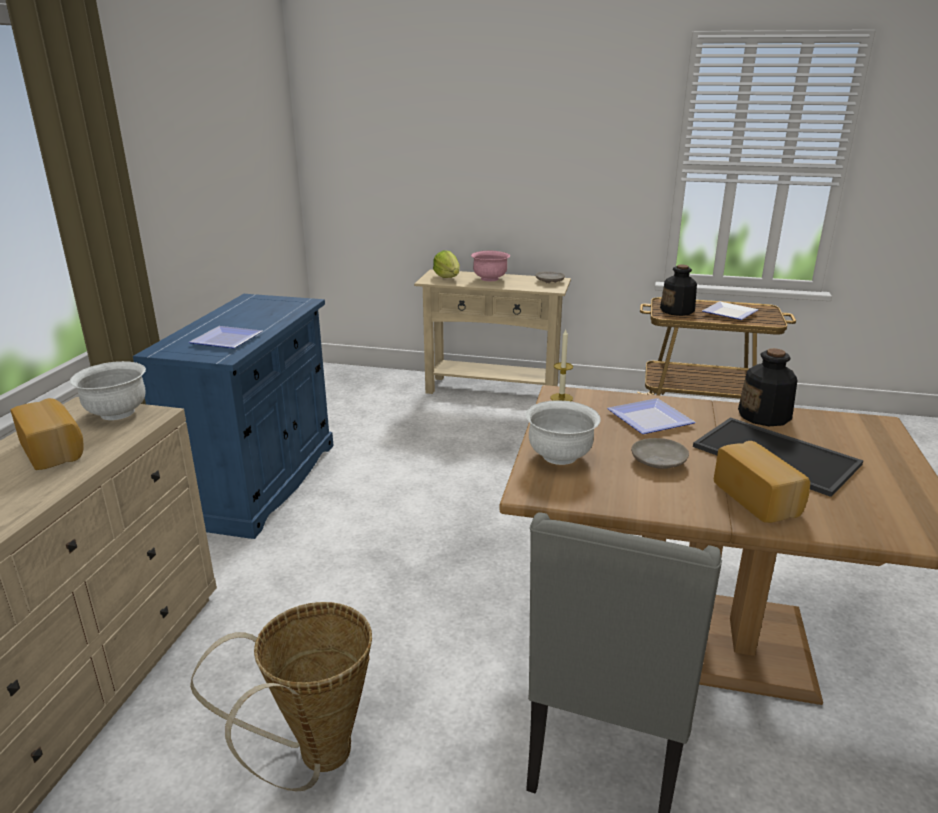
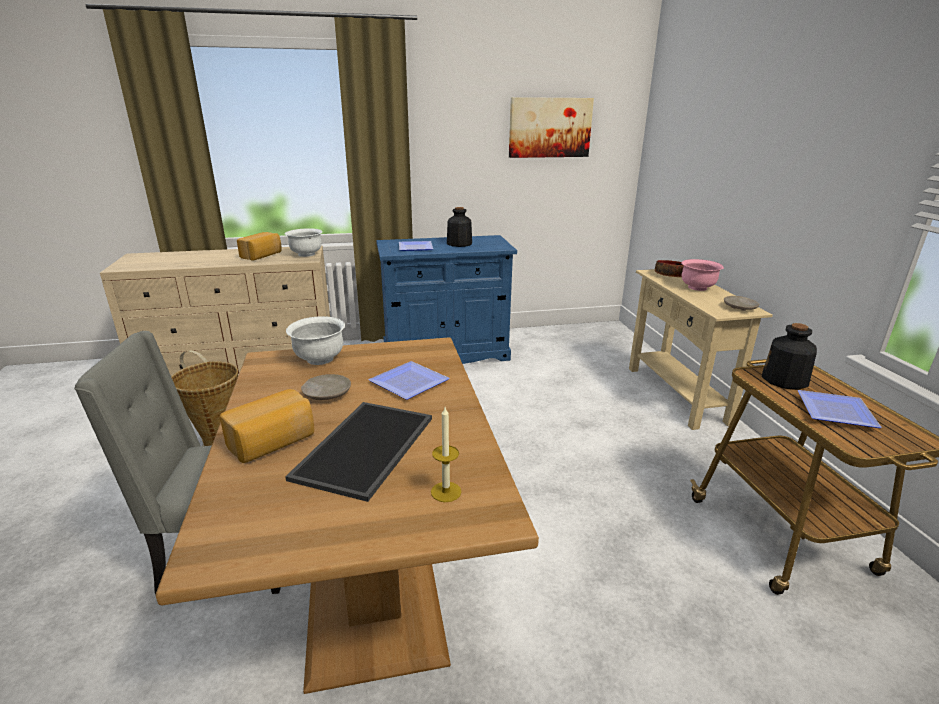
camera: 65 degrees right, 0 degrees up
lettuce [433,250,460,278] -> bowl [655,260,684,277]
candle [550,330,573,401] -> candle moved to [431,407,462,502]
bottle [738,348,798,426] -> bottle moved to [447,207,472,247]
none -> picture [509,97,594,158]

